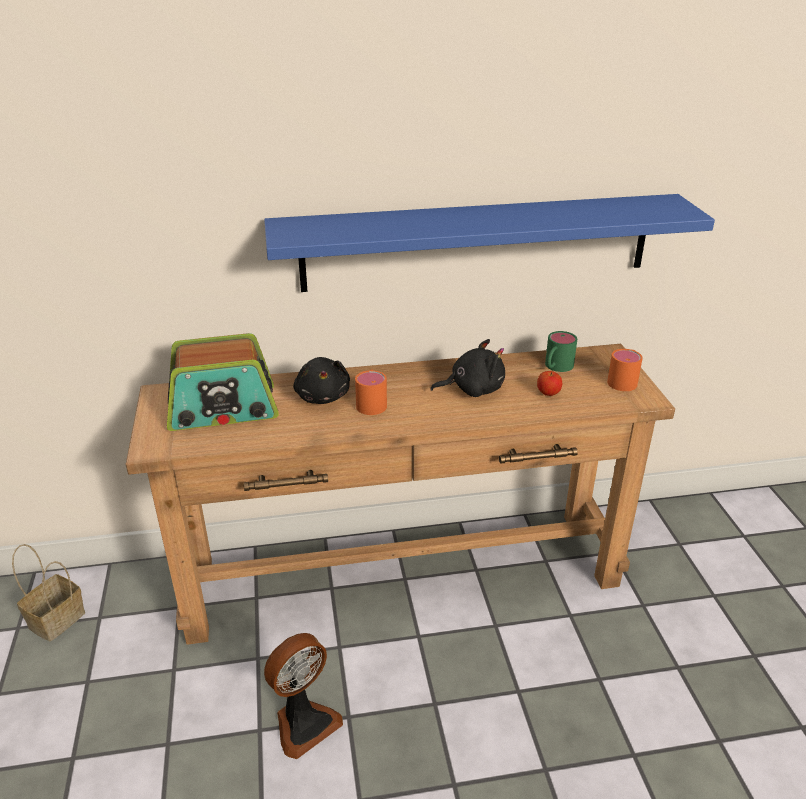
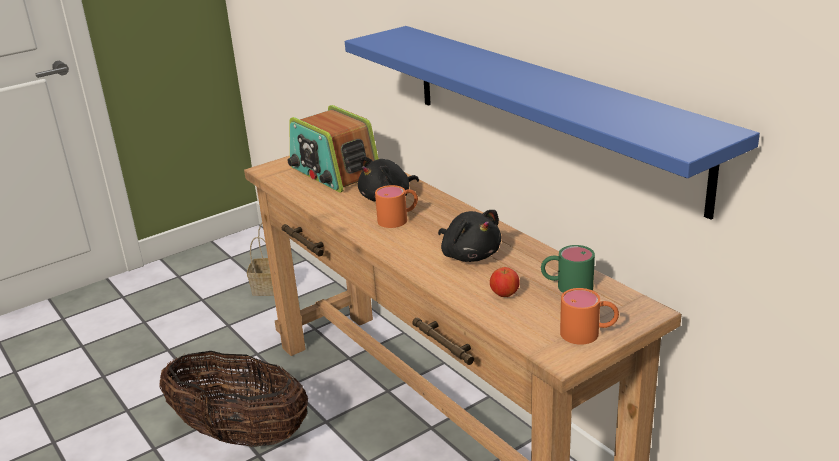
camera: 65 degrees right, 5 degrees down
fan [264,633,343,759] -> basket [160,351,308,447]

